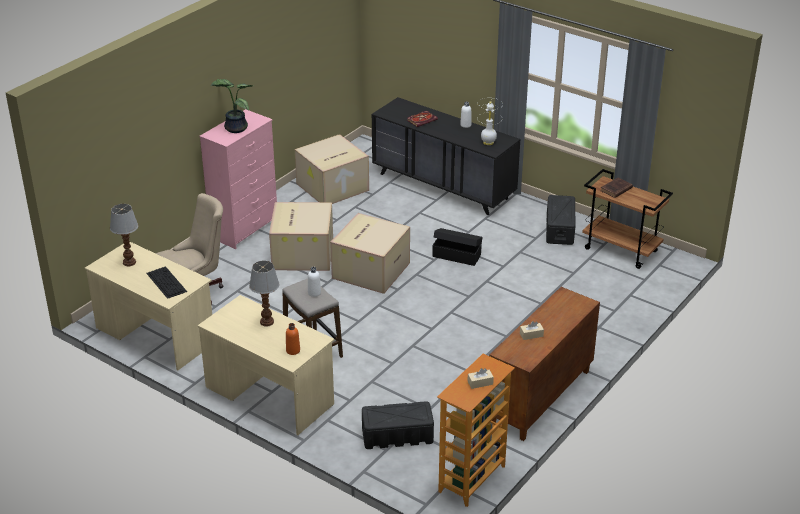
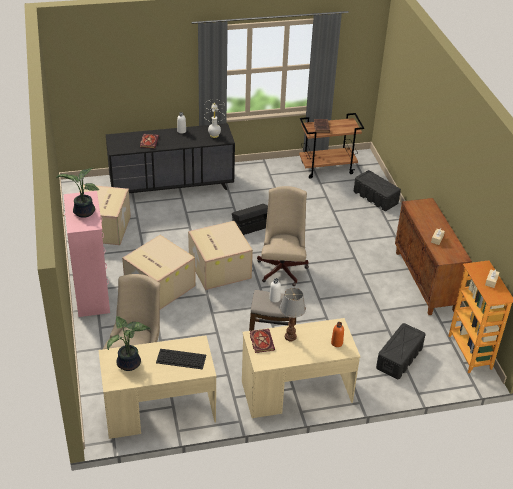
camera: 50 degrees left, 5 degrees up
table lamp [110,204,138,266] -> potted plant [107,316,151,371]
black storage box [546,195,576,245] -> black storage box moved to [354,170,401,211]
none -> book [250,329,275,353]
none -> beige office chair [257,186,309,286]

